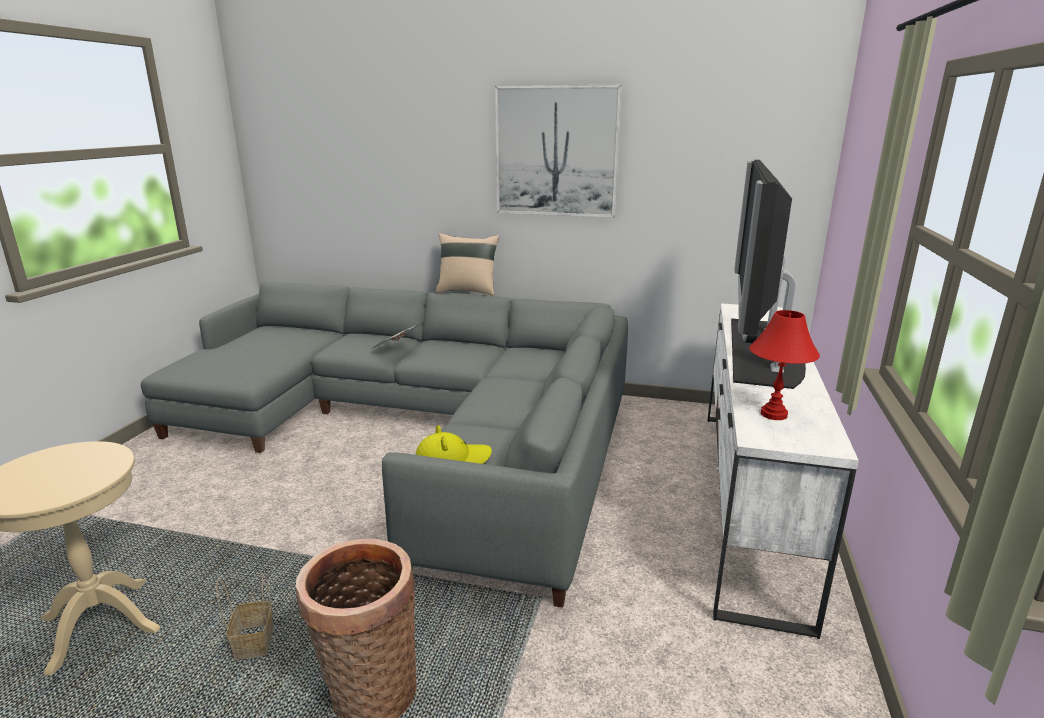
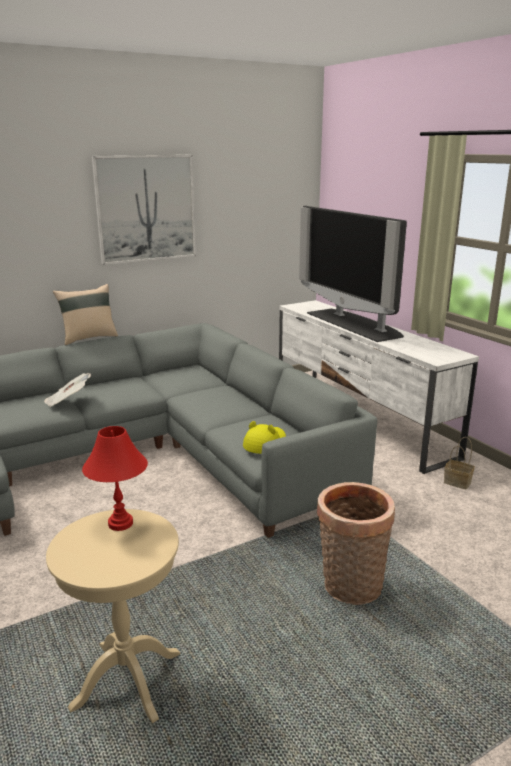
camera: 45 degrees left, 0 degrees up
basket [216,573,273,660] -> basket moved to [444,437,475,489]
red table lamp [749,310,820,420] -> red table lamp moved to [82,426,148,531]

